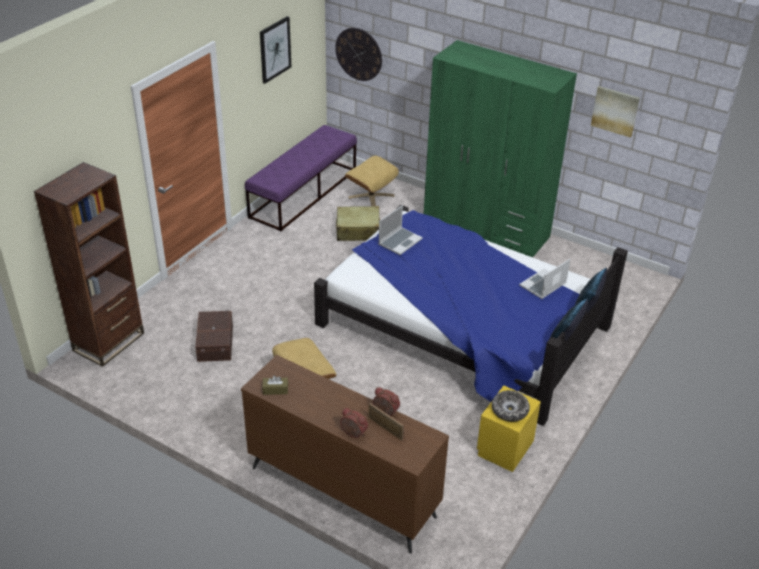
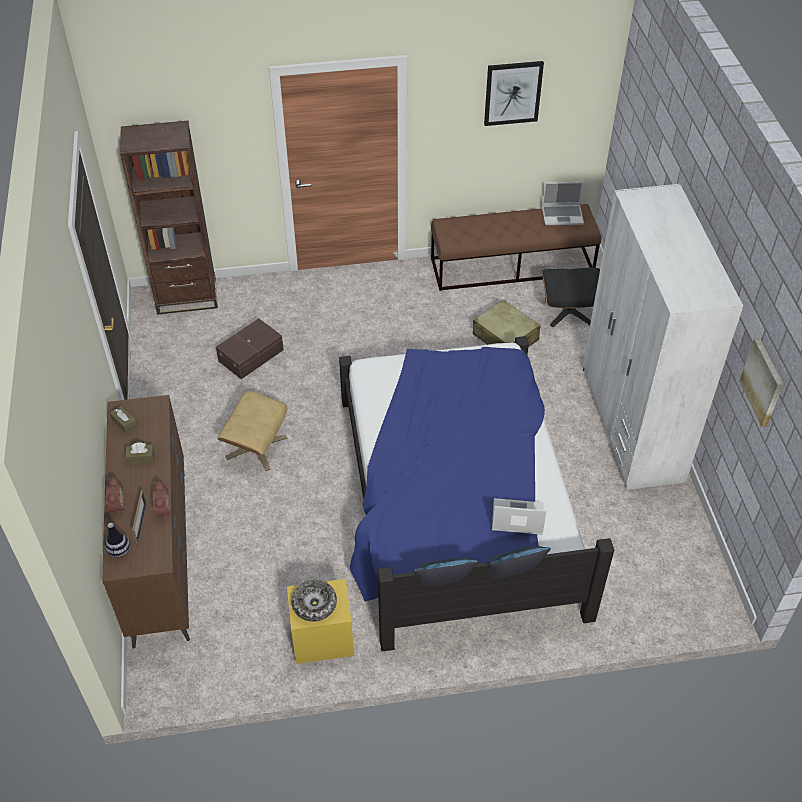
camera: 50 degrees right, 10 degrees up
purple bench [245,125,357,231] -> brown bench [431,204,601,291]
wall clock [335,28,382,81] -> none
beige ottoman [345,156,399,206] -> black ottoman [541,267,600,327]
laptop [379,205,423,255] -> laptop moved to [542,182,584,225]
green wardrobe [424,40,577,257] -> white wardrobe [583,184,743,490]
none -> vase [105,523,130,558]
none -> brown tissue box [125,442,155,464]

